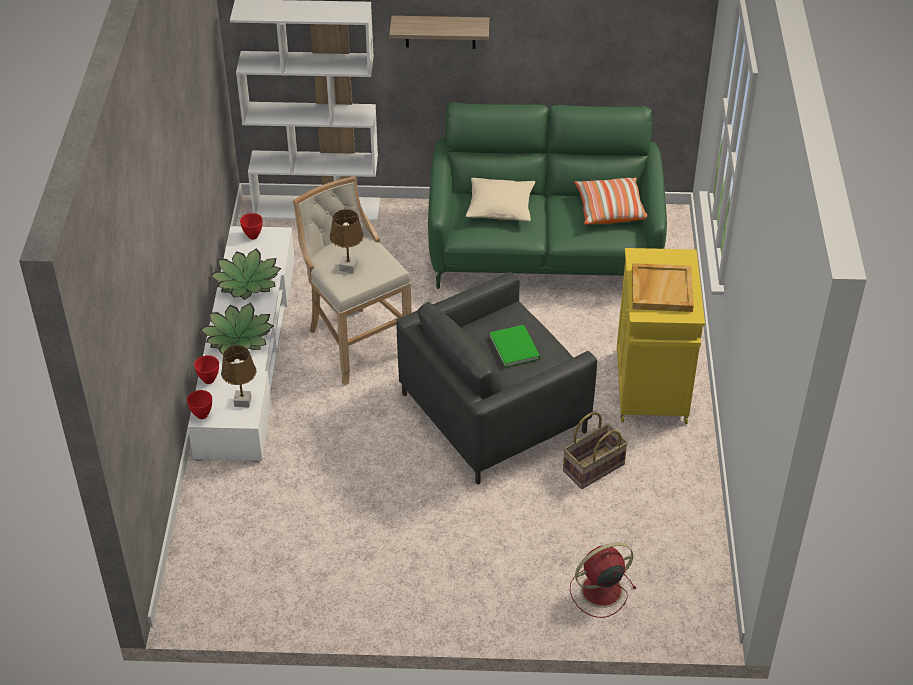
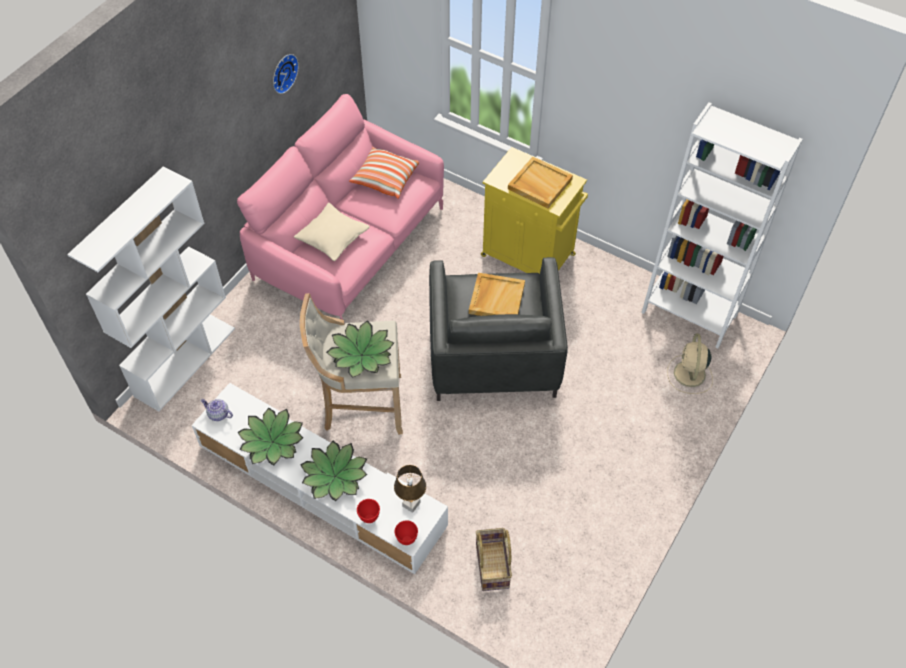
camera: 60 degrees left, 10 degrees up
red bowl [240,213,263,240] -> teapot [200,399,233,421]
brown table lamp [330,209,364,273] -> potted plant [326,320,394,378]
shelf [389,16,489,49] -> none
green sofa [428,102,667,289] -> pink sofa [237,94,444,320]
green book [490,325,540,367] -> beige tray [469,273,525,316]
basket [563,412,628,489] -> basket moved to [476,528,512,591]
red fan [570,542,636,618] -> beige fan [667,334,713,394]
none -> wall clock [273,54,299,94]
none -> white bookcase [642,102,803,348]

